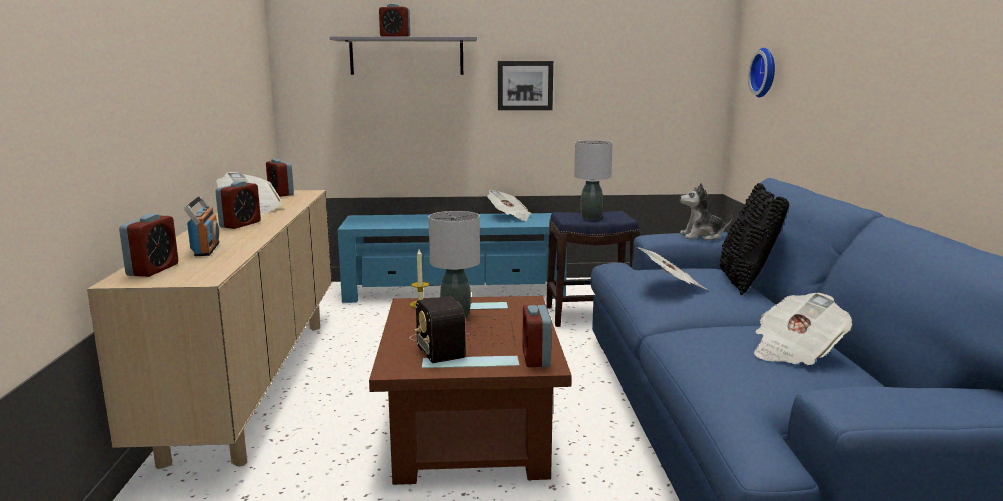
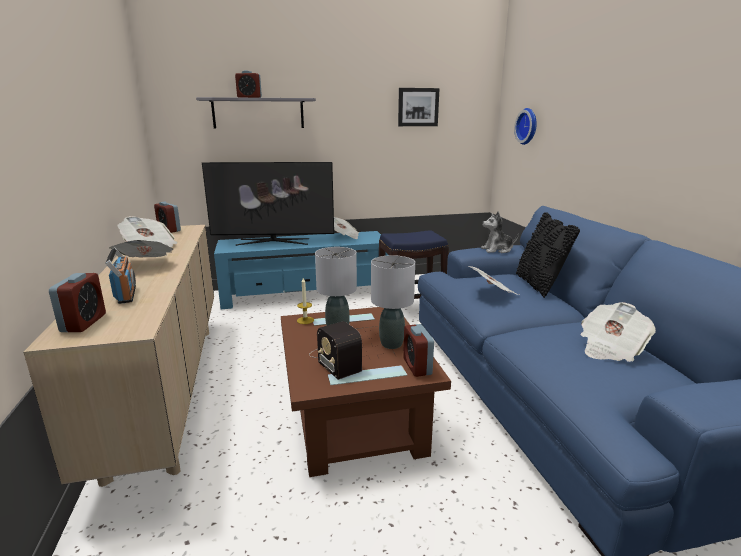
camera: 10 degrees left, 5 degrees up
alarm clock [215,181,261,229] -> newspaper [109,240,174,258]
picture [498,61,553,110] -> picture moved to [398,88,440,126]
grey table lamp [574,140,613,220] -> grey table lamp moved to [371,255,415,349]
none -> television [202,162,334,246]

